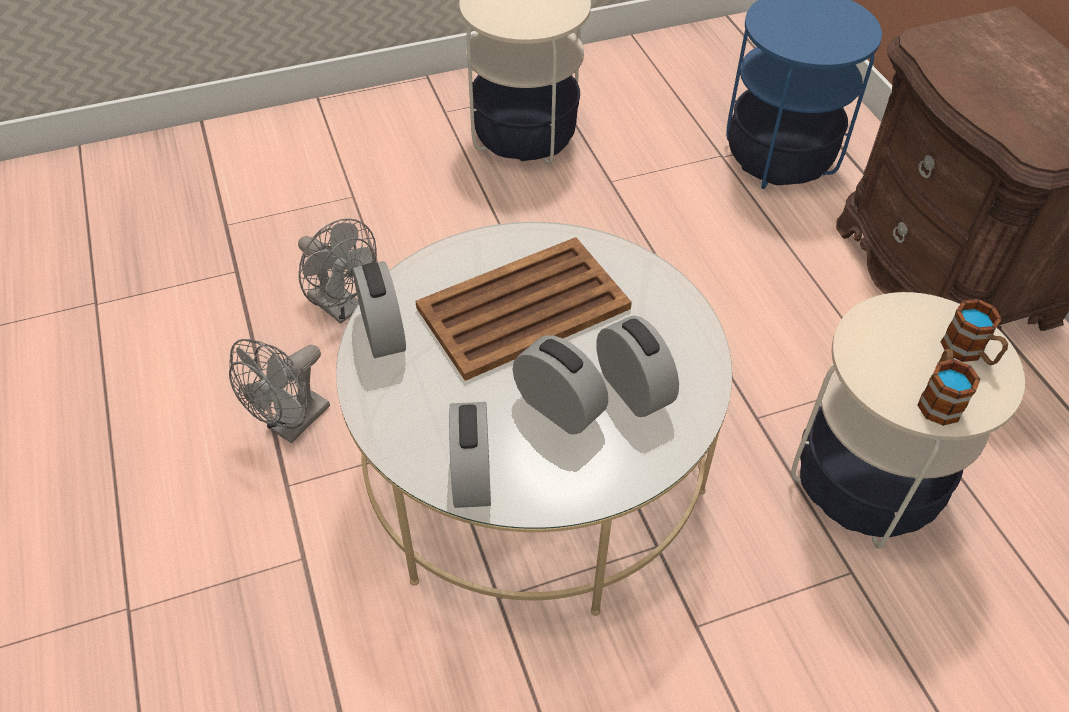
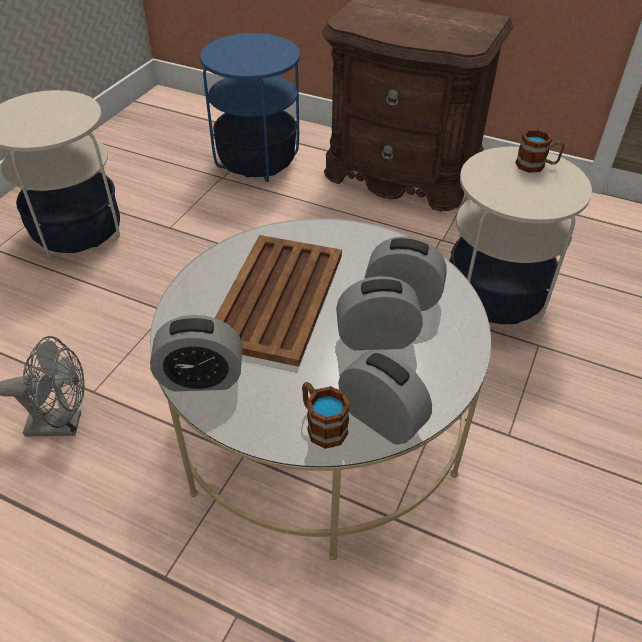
camera: 45 degrees left, 5 degrees down
grey fan [229,339,330,443] -> none
alarm clock [353,261,406,358] -> alarm clock turned 150 degrees clockwise [150,315,242,392]
mug [917,349,980,426] -> mug moved to [302,382,350,449]

